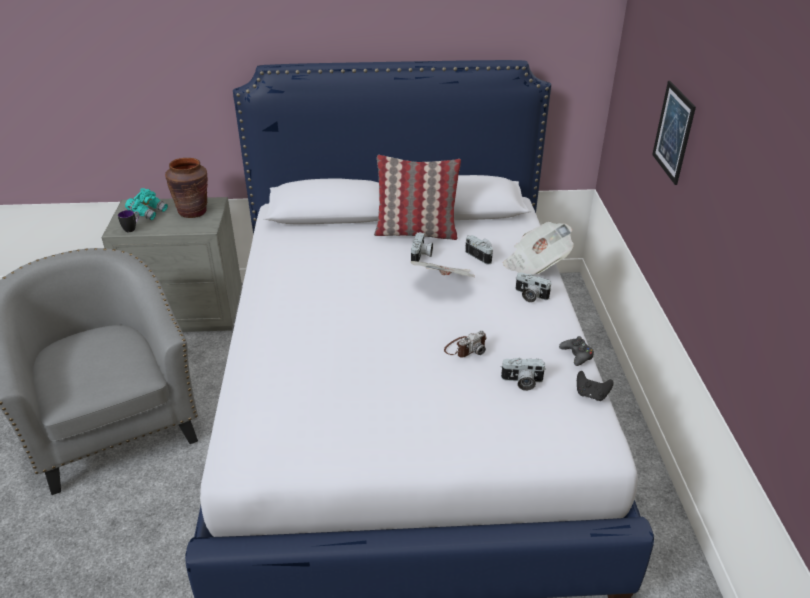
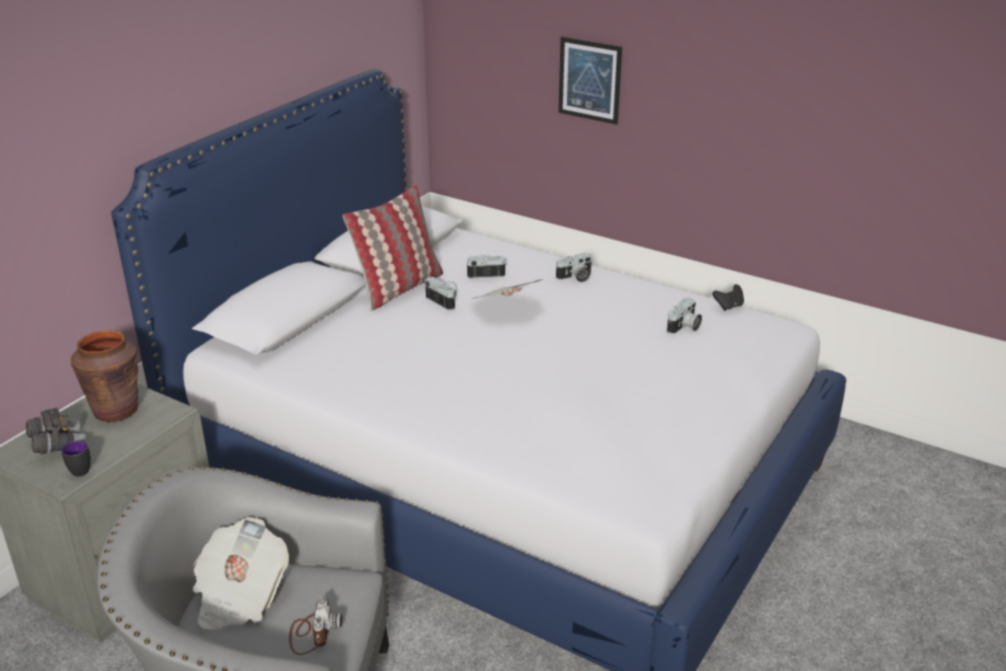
camera: 55 degrees left, 5 degrees down
turquoise binoculars [125,188,168,220] -> grey binoculars [26,408,86,454]
camera [444,330,487,358] -> camera moved to [289,598,343,655]
newspaper [503,222,574,275] -> newspaper moved to [192,518,289,629]
black game controller [559,336,594,366] -> none

